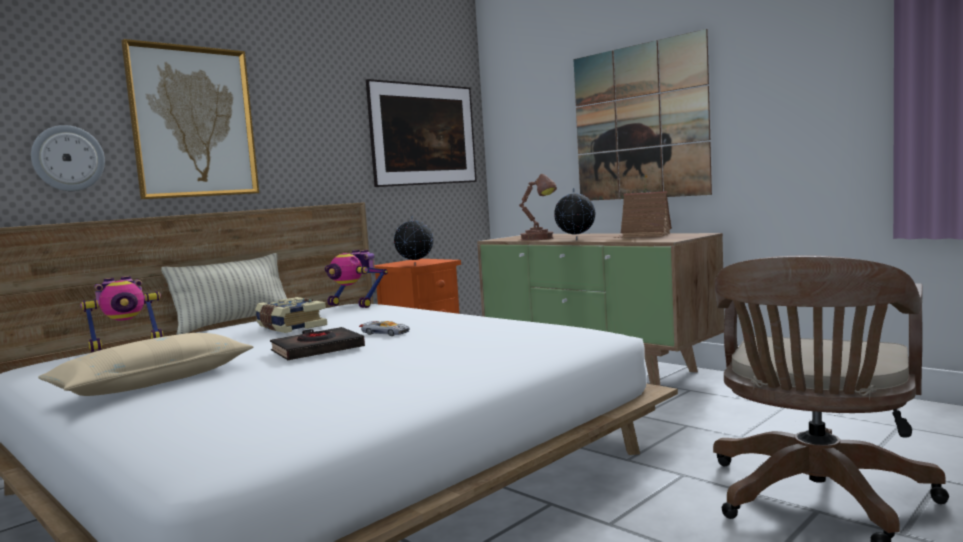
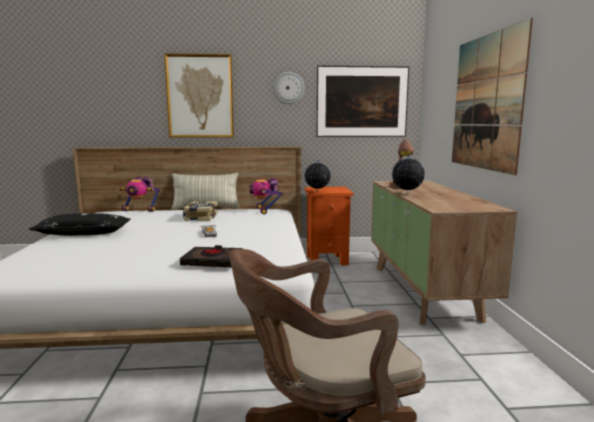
camera: 40 degrees right, 5 degrees up
wall clock [31,125,105,191] -> wall clock moved to [273,72,305,104]
beige pillow [38,333,254,396] -> black pillow [28,213,131,236]
black book [270,327,365,360] -> black book moved to [180,245,243,268]
toy house [614,191,672,238] -> none

